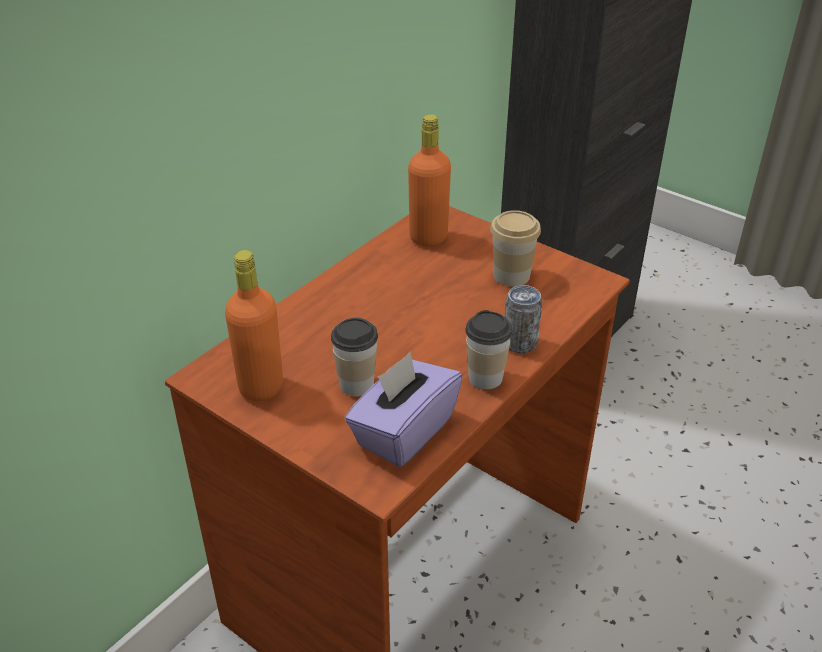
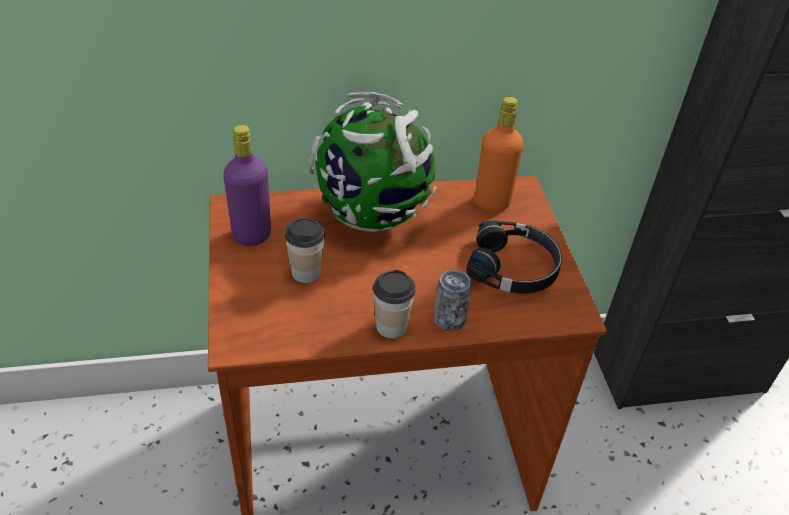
camera: 40 degrees right, 5 degrees up
orange bottle [225,250,283,402] -> purple bottle [223,125,271,246]
purple tissue box [345,352,463,467] -> none
cup [490,210,541,287] -> black headphones [466,220,562,294]
none -> globe [308,92,437,232]

